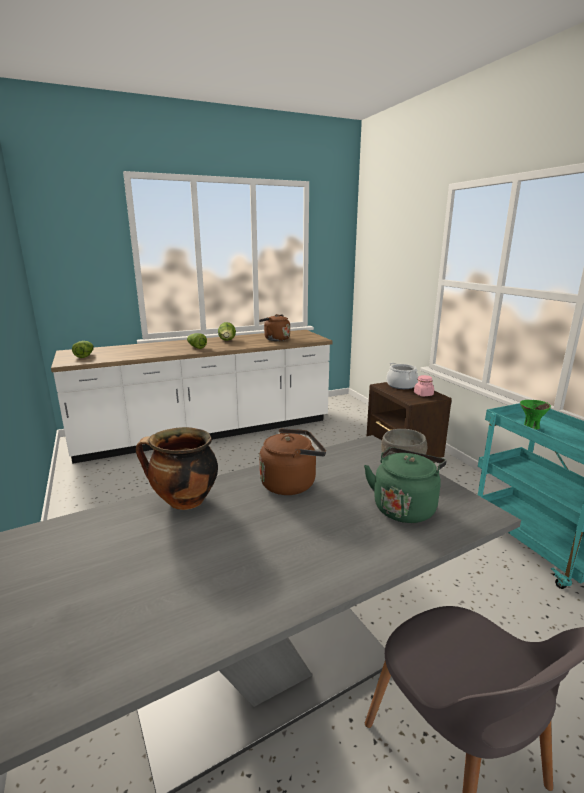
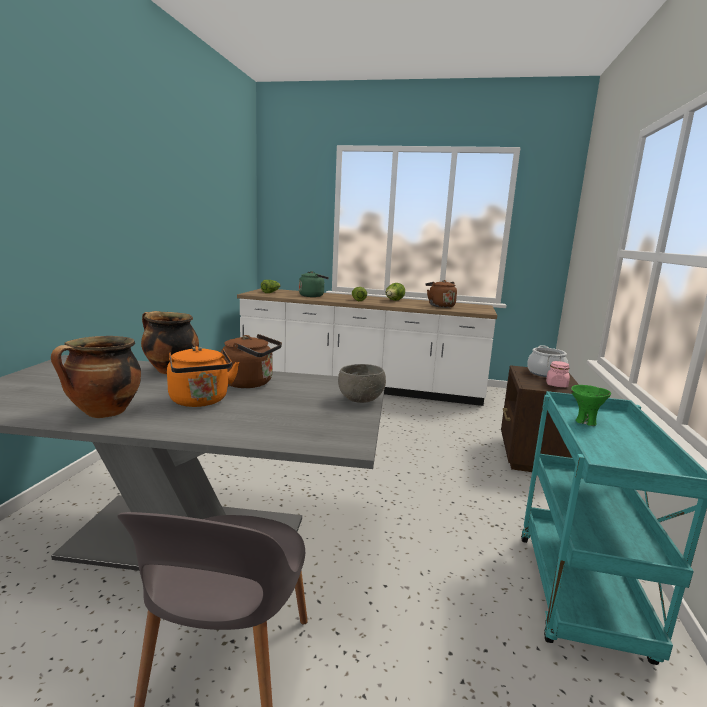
camera: 35 degrees right, 5 degrees down
green kettle [364,447,446,523] -> green kettle moved to [299,271,329,297]
none -> cooking pot [51,336,141,418]
none -> orange kettle [167,346,239,407]

